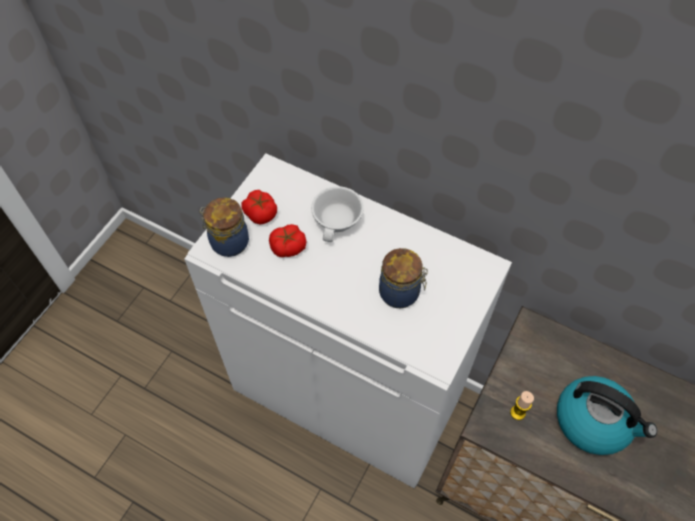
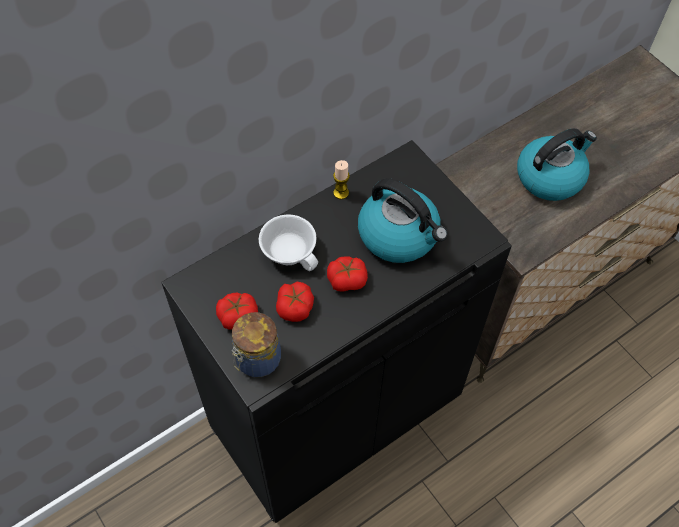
camera: 65 degrees left, 0 degrees up
white cabinet [184,153,512,489] -> black cabinet [161,140,512,523]
jar [379,248,428,308] -> kettle [358,178,448,263]
candle [510,391,534,420] -> candle moved to [333,160,350,199]
none -> tomato [327,256,368,292]

